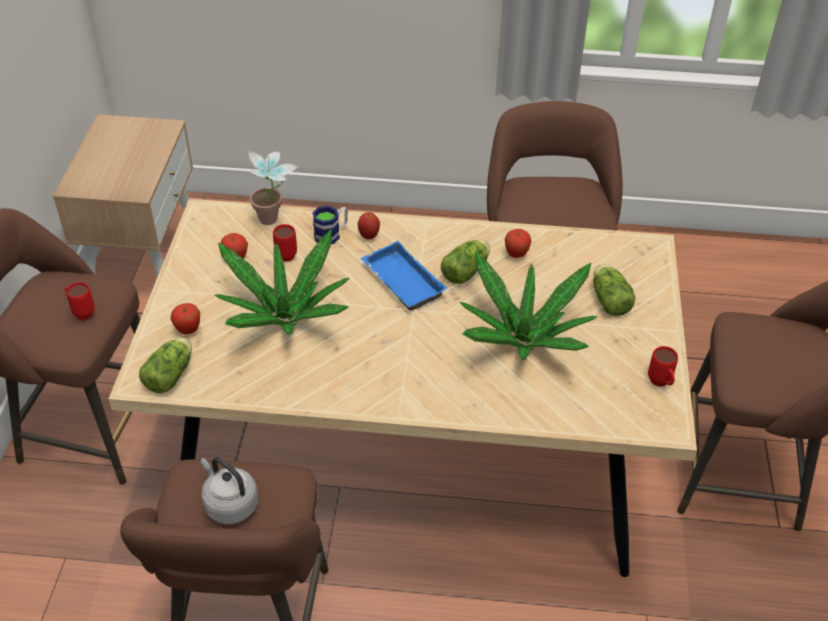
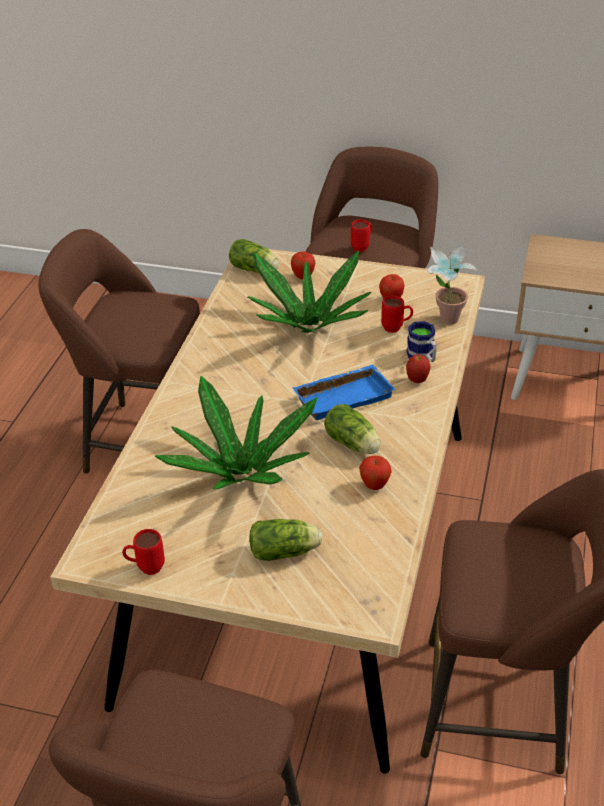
camera: 100 degrees right, 5 degrees down
grey kettle [200,457,258,524] -> none

